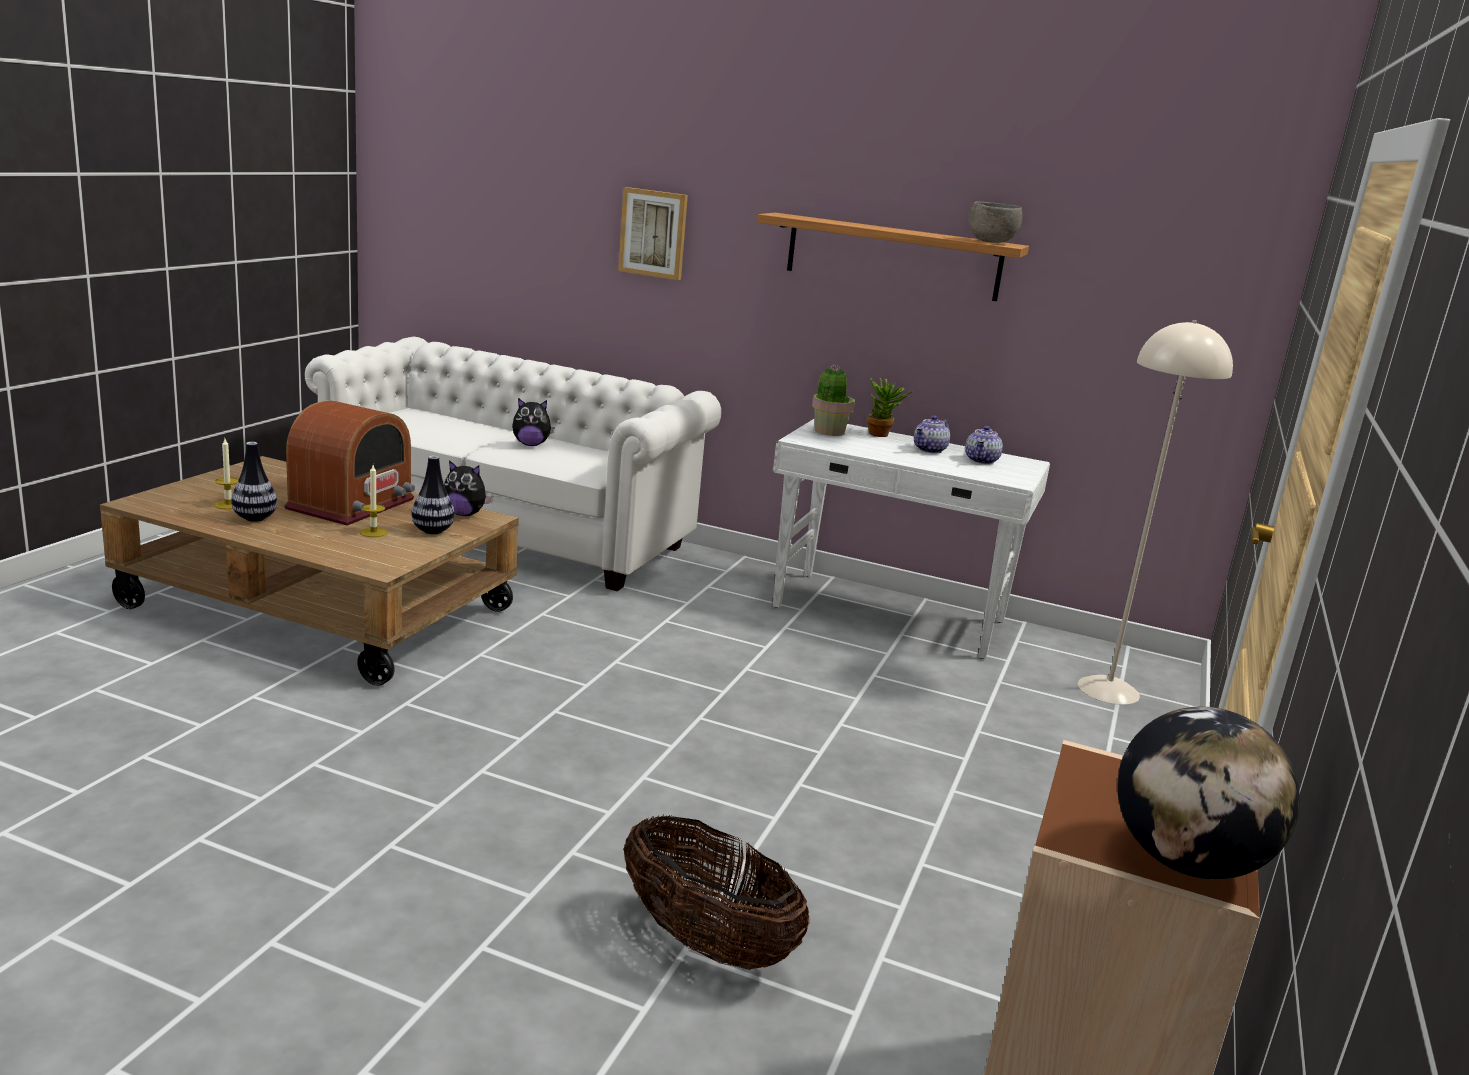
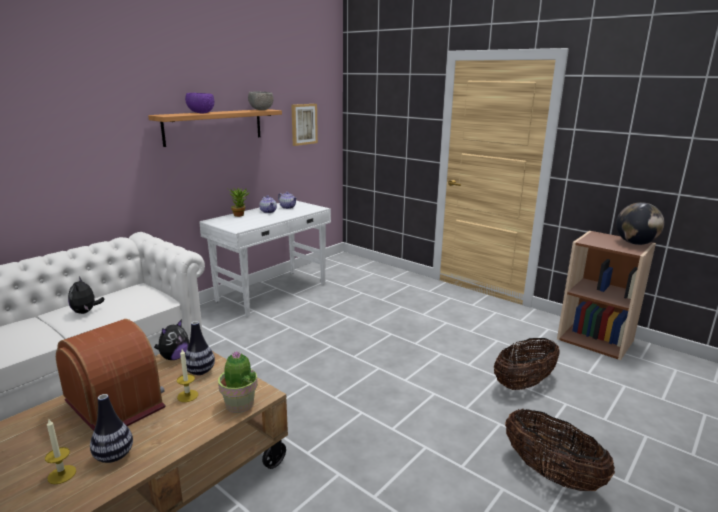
camera: 70 degrees left, 0 degrees up
plush toy [512,398,555,446] -> plush toy turned 150 degrees clockwise [68,277,105,314]
picture [618,187,688,280] -> picture moved to [291,104,318,146]
potted plant [812,364,855,436] -> potted plant moved to [218,351,258,413]
beige floor lamp [1078,320,1233,705] -> none
none -> purple bowl [185,93,214,114]
none -> basket [505,409,615,491]

